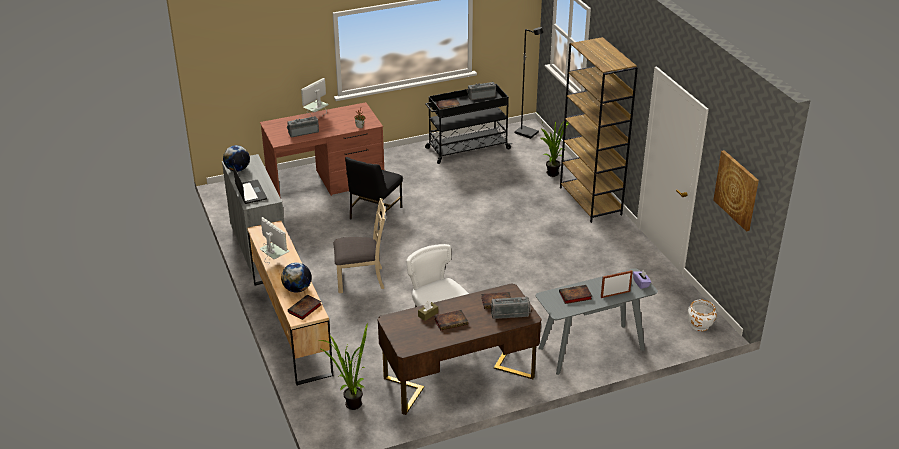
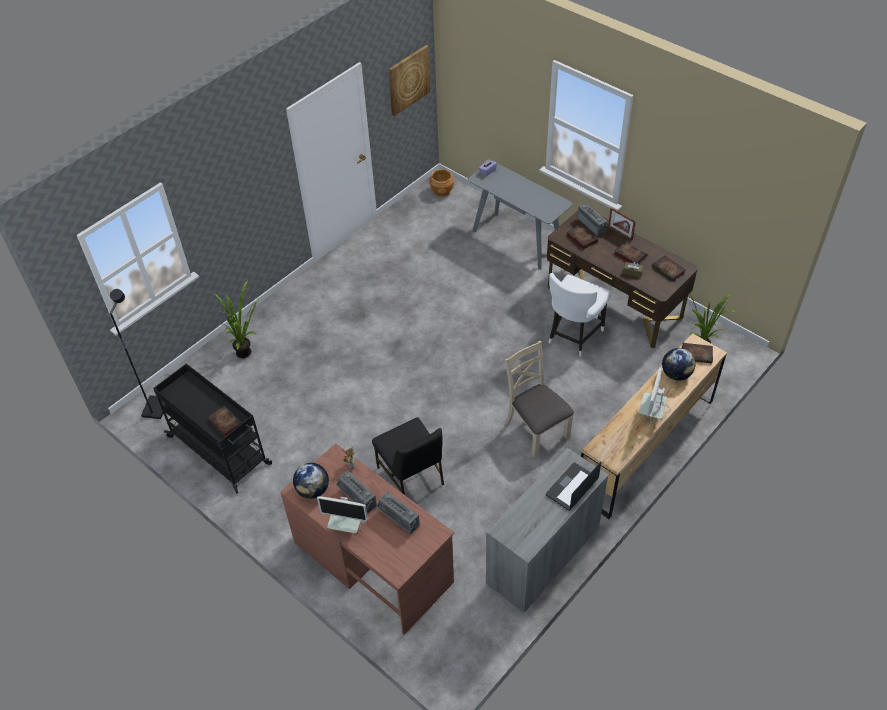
camera: 115 degrees left, 15 degrees up
globe [223,145,250,172] -> globe moved to [293,463,329,499]
black chair [345,157,403,219] -> black chair turned 60 degrees clockwise [372,417,444,495]
radio [467,82,496,100] -> radio moved to [336,470,377,513]
book [559,285,592,304] -> book moved to [652,255,686,281]
brown bookcase [560,37,638,223] -> none
picture frame [601,270,633,298] -> picture frame moved to [608,207,636,240]
white planter [688,299,717,331] -> brown planter [429,169,454,197]

